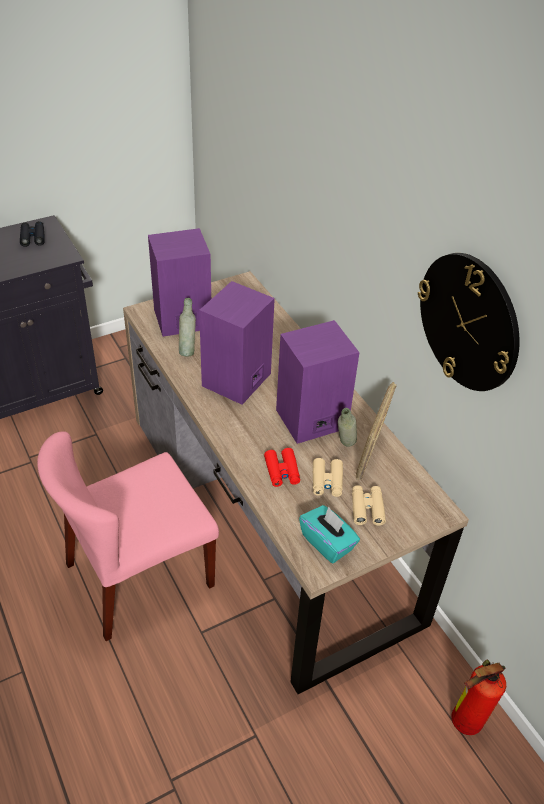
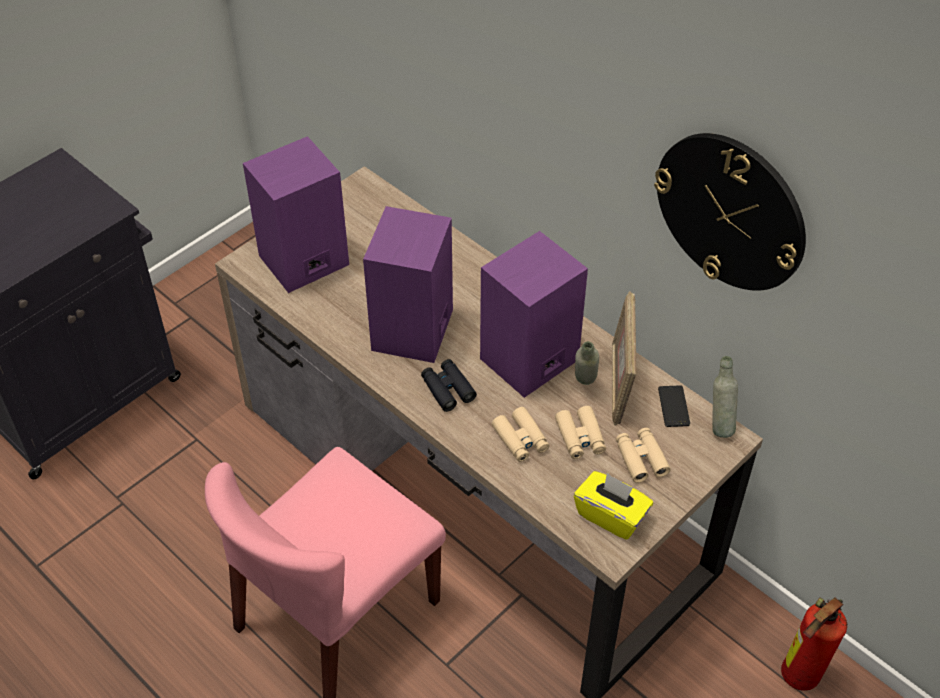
camera: 15 degrees left, 5 degrees up
black binoculars [20,221,45,247] -> black binoculars moved to [421,359,477,412]
grey bottle [179,298,196,356] -> grey bottle moved to [712,356,738,438]
red binoculars [264,448,300,487] -> beige binoculars [492,407,550,462]
turquoise tissue box [299,505,360,563] -> yellow tissue box [574,471,653,540]
none -> phone [658,385,690,427]

